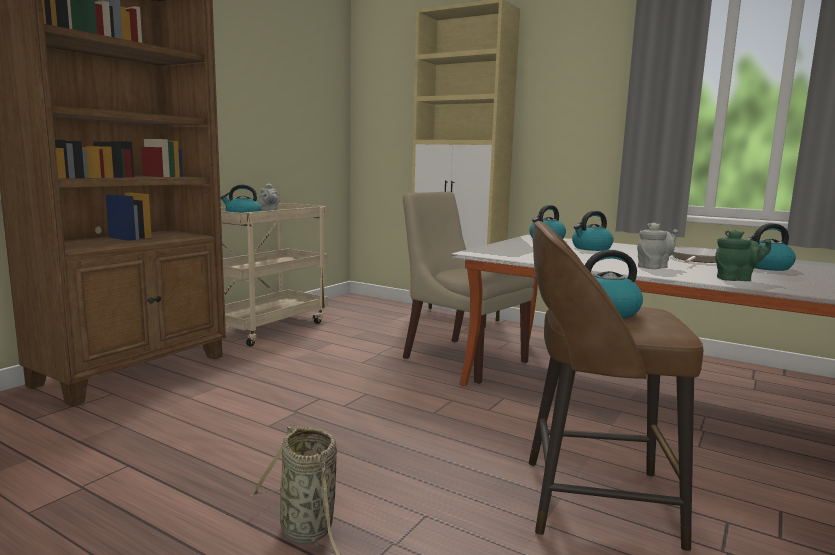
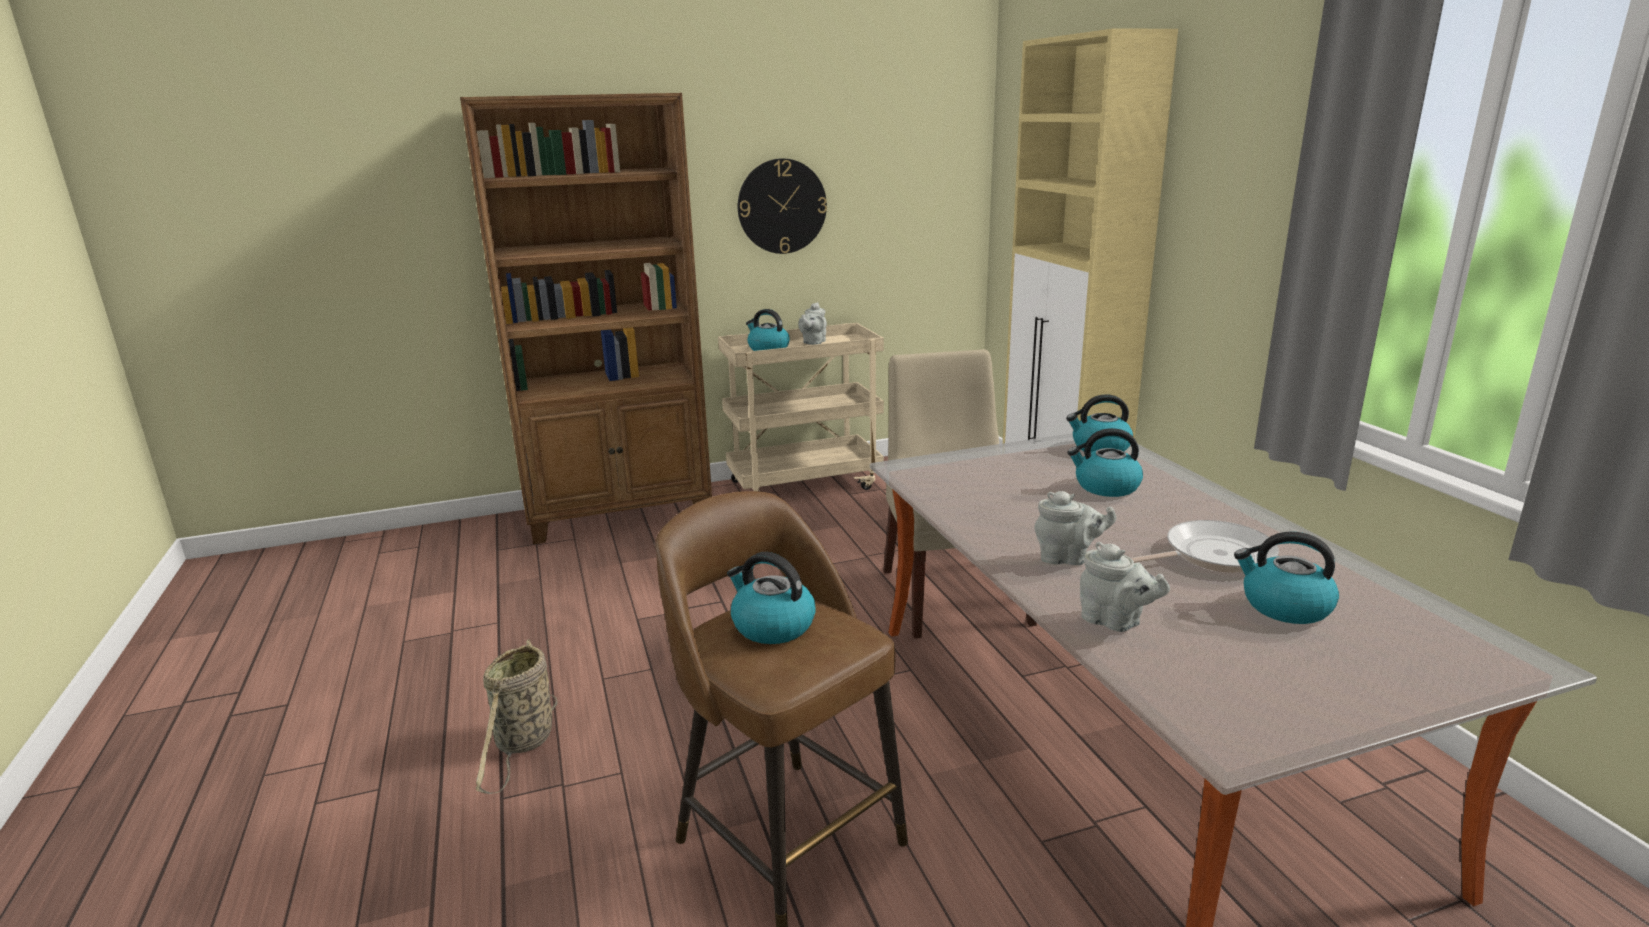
camera: 40 degrees right, 10 degrees up
green teapot [715,230,771,281] -> grey teapot [1080,541,1170,632]
none -> wall clock [738,158,827,254]

